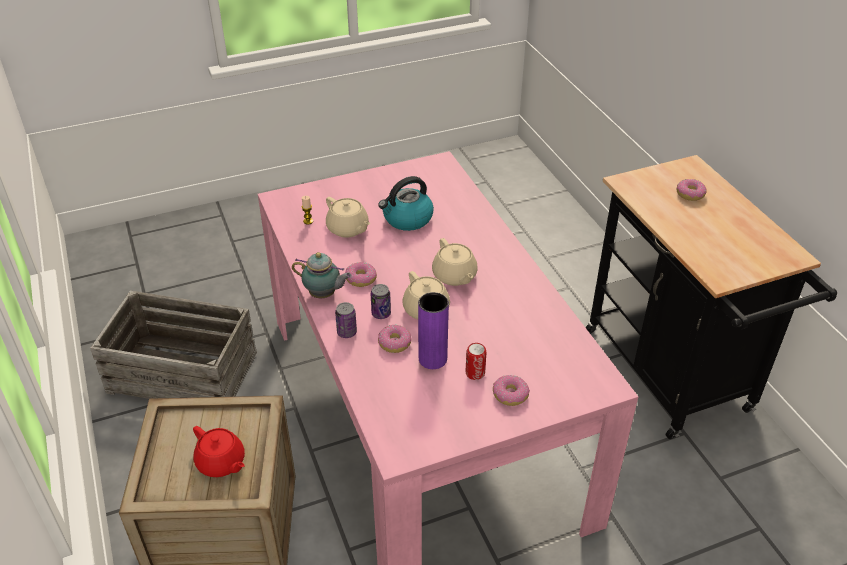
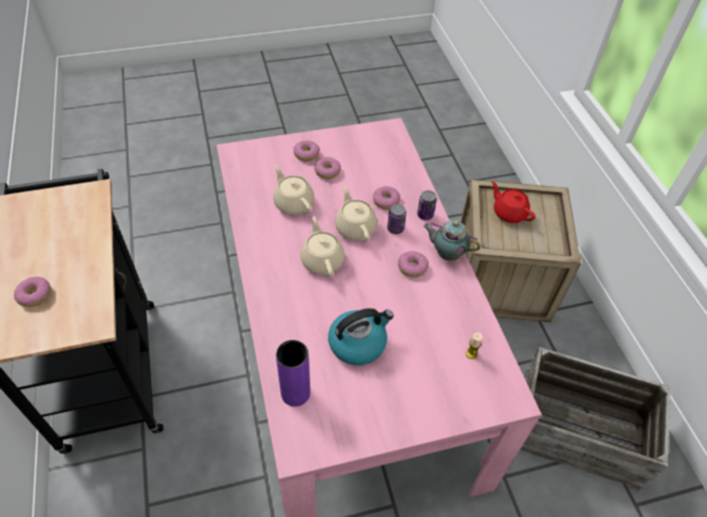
camera: 175 degrees left, 10 degrees up
beige teapot [326,197,370,238] -> beige teapot moved to [273,165,314,215]
purple vase [418,292,449,369] -> purple vase moved to [276,340,310,407]
can [466,343,487,380] -> donut [314,157,341,179]

